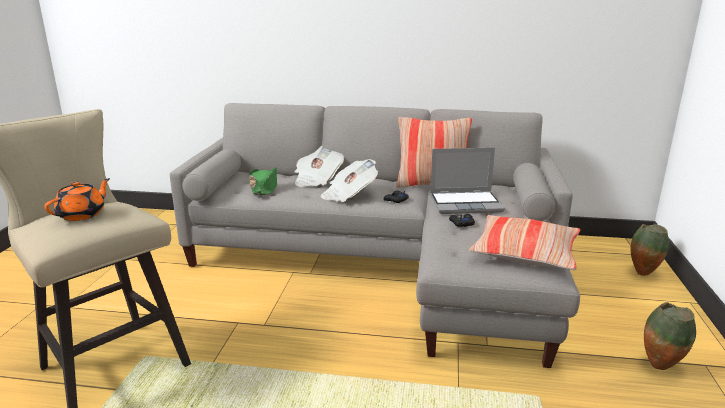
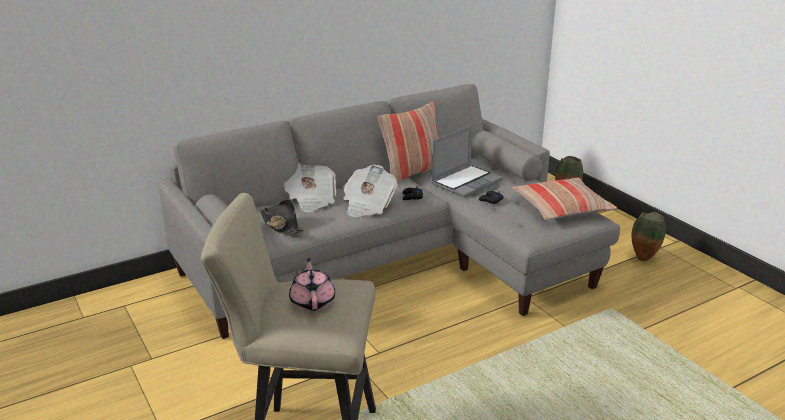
camera: 40 degrees left, 5 degrees up
orange teapot [44,178,110,221] -> pink teapot [289,258,335,311]
green hat [249,167,277,195] -> black hat [260,199,304,235]

